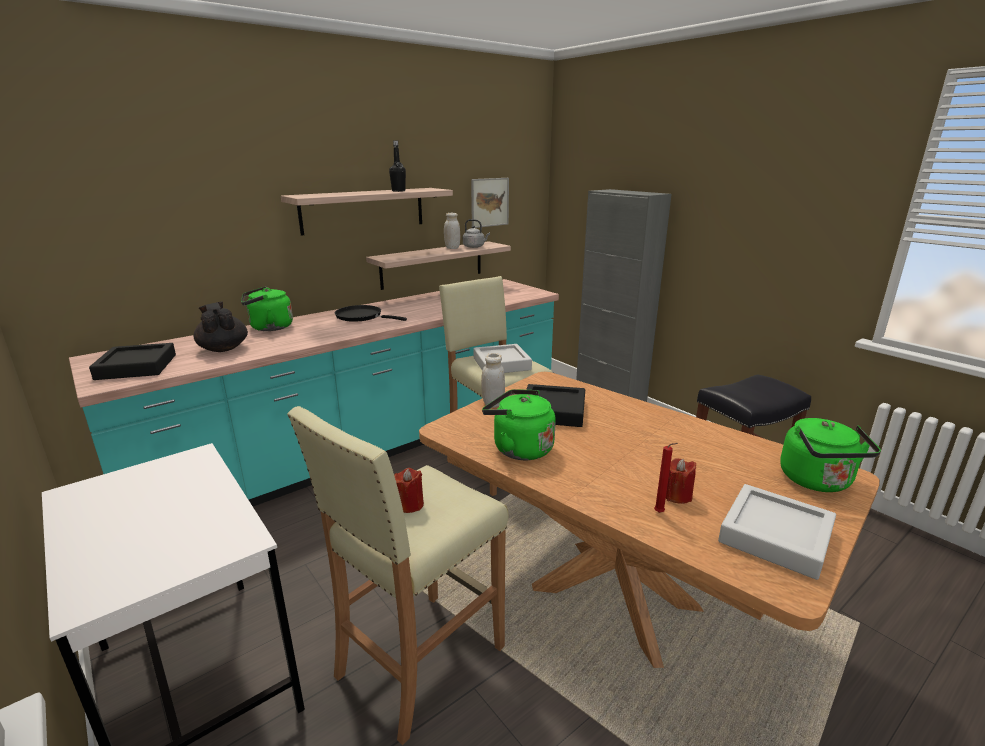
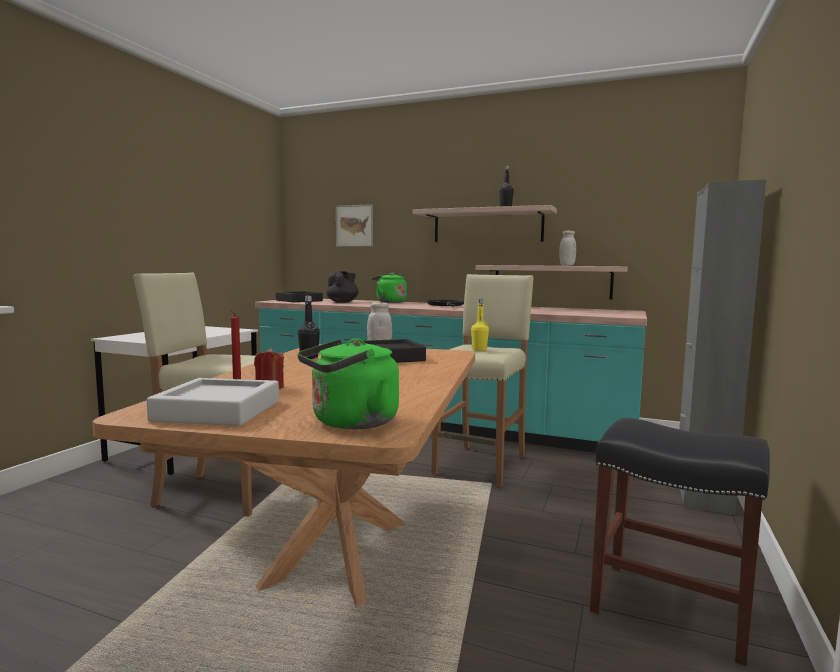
camera: 60 degrees right, 15 degrees down
red candle [394,468,424,513] -> none
grey kettle [463,219,490,248] -> none
picture [471,178,509,228] -> picture moved to [336,204,373,247]
grey tray [473,344,532,373] -> yellow bottle [471,299,489,351]
green kettle [482,389,556,460] -> black bottle [298,295,320,359]

